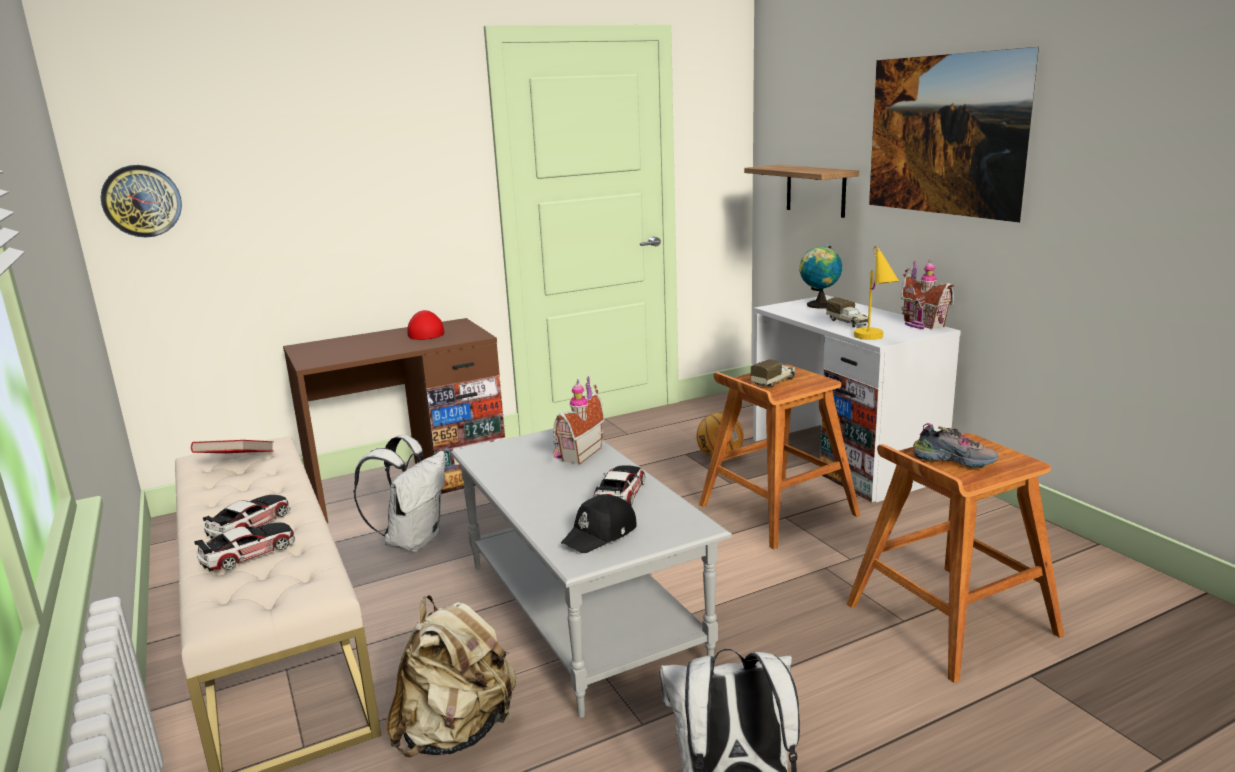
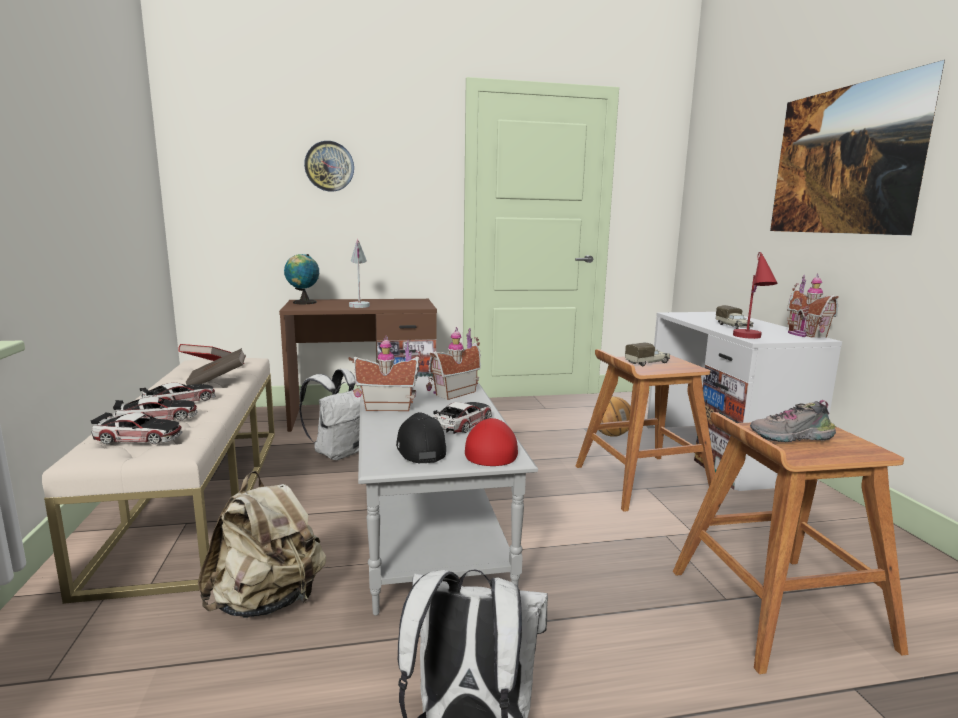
camera: 15 degrees right, 5 degrees down
wall clock [101,165,182,237] -> wall clock moved to [304,141,354,192]
red cap [407,310,444,340] -> red cap moved to [465,418,518,466]
black cap [561,494,636,553] -> black cap turned 105 degrees clockwise [396,412,446,463]
shelf [744,165,859,218] -> none
globe [800,246,842,309] -> globe moved to [284,254,319,304]
yellow table lamp [854,246,899,340] -> red table lamp [733,252,778,339]
shoe [912,423,999,468] -> shoe turned 135 degrees clockwise [750,400,836,442]
none -> toy car [91,412,182,444]
none -> brown book [186,348,246,385]
none -> white table lamp [349,239,370,308]
none -> toy house [349,336,424,411]

